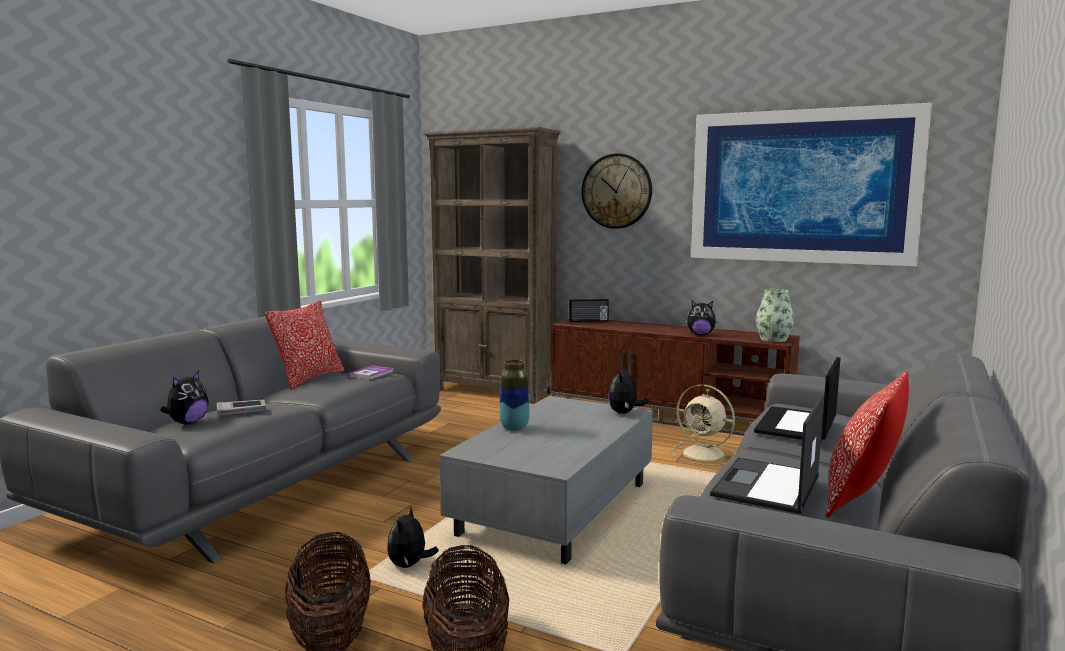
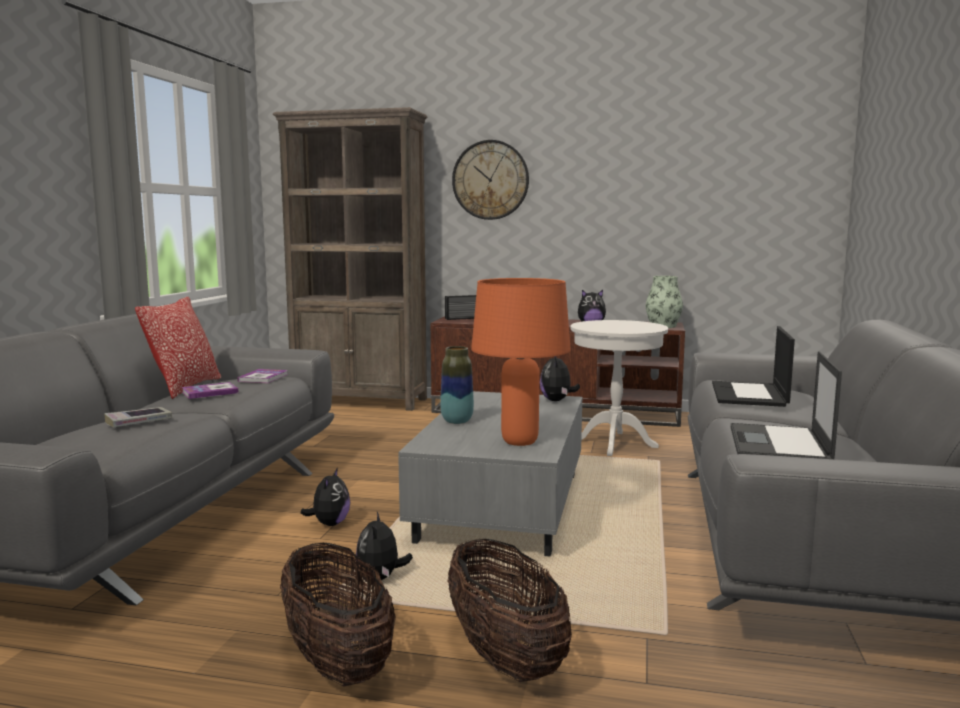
camera: 15 degrees left, 0 degrees up
plush toy [160,371,209,424] -> plush toy moved to [300,468,350,526]
beige fan [672,384,736,466] -> white side table [571,320,668,456]
picture [691,103,932,267] -> none
pillow [825,371,909,518] -> none
none -> book [182,382,239,399]
none -> orange table lamp [471,278,571,446]

